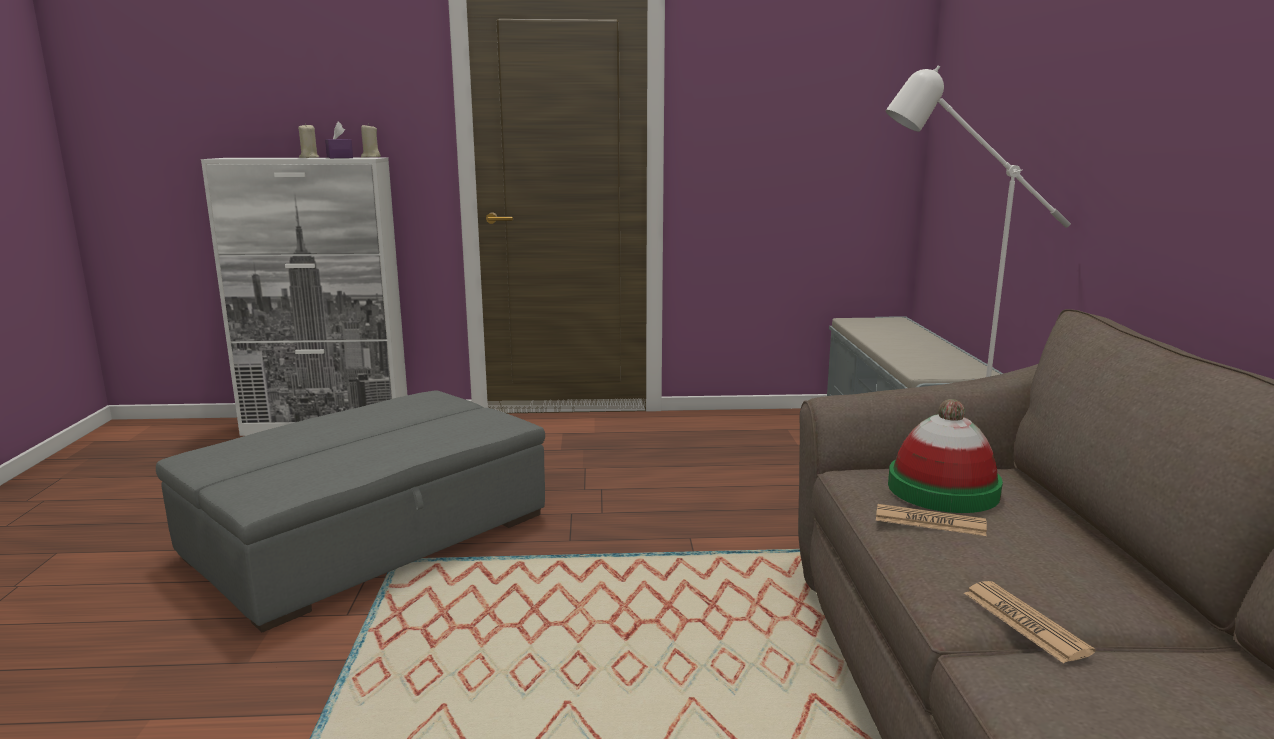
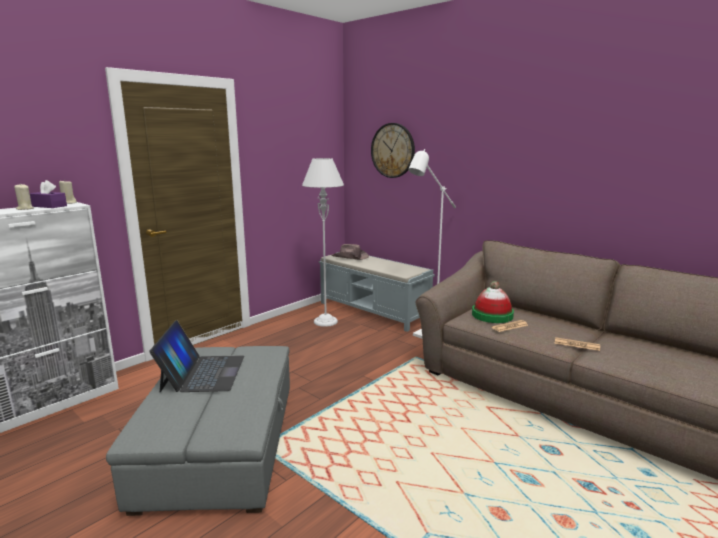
camera: 45 degrees left, 0 degrees up
none -> laptop [149,320,244,392]
none -> grey floor lamp [302,158,344,327]
none -> brown hat [331,244,369,260]
none -> wall clock [371,123,415,178]

